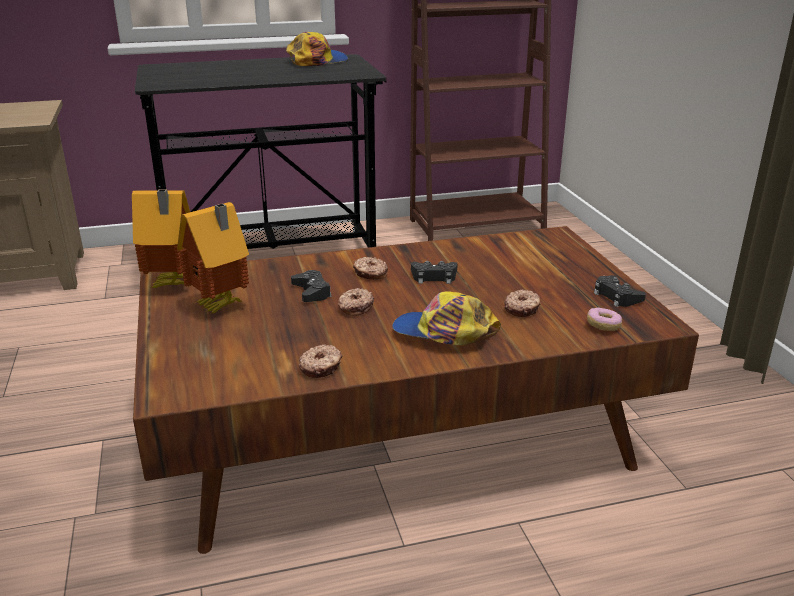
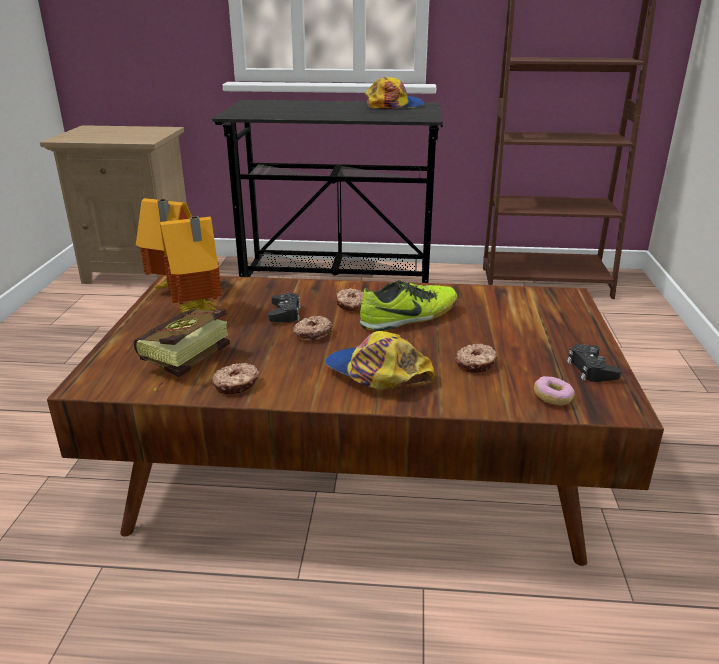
camera: 20 degrees right, 0 degrees up
black game controller [411,261,457,284] -> shoe [360,280,458,331]
none -> book [134,309,230,391]

